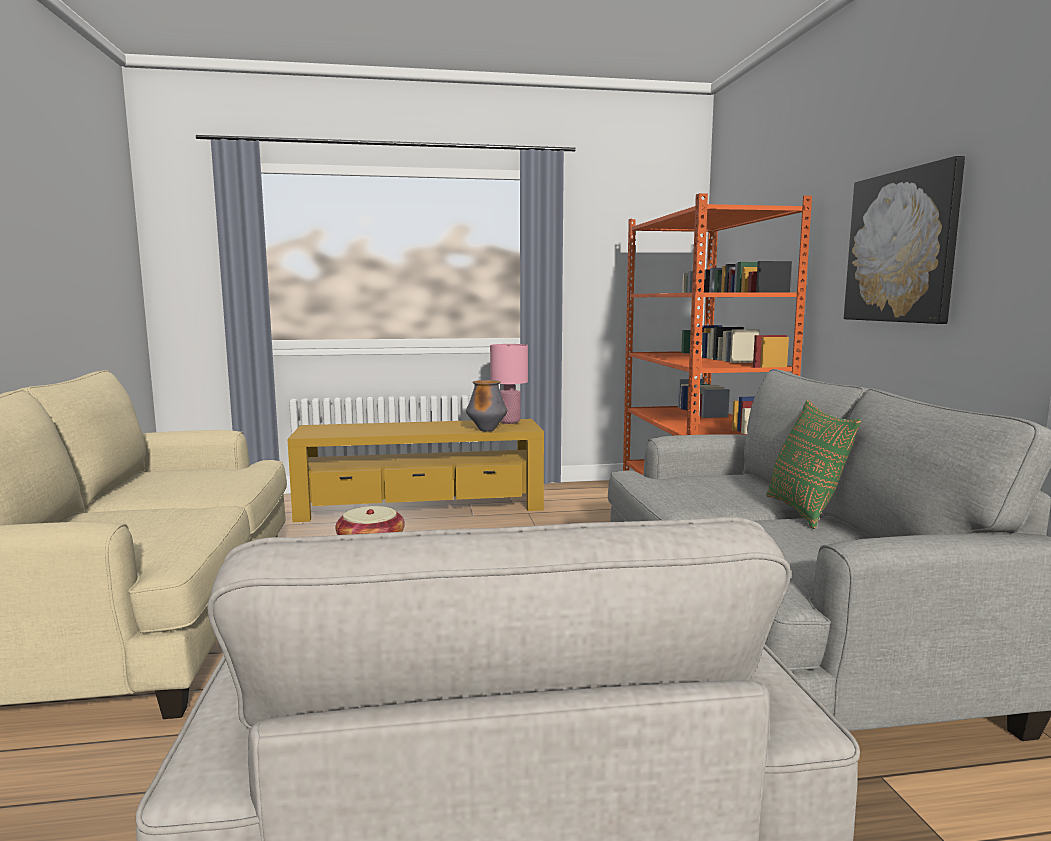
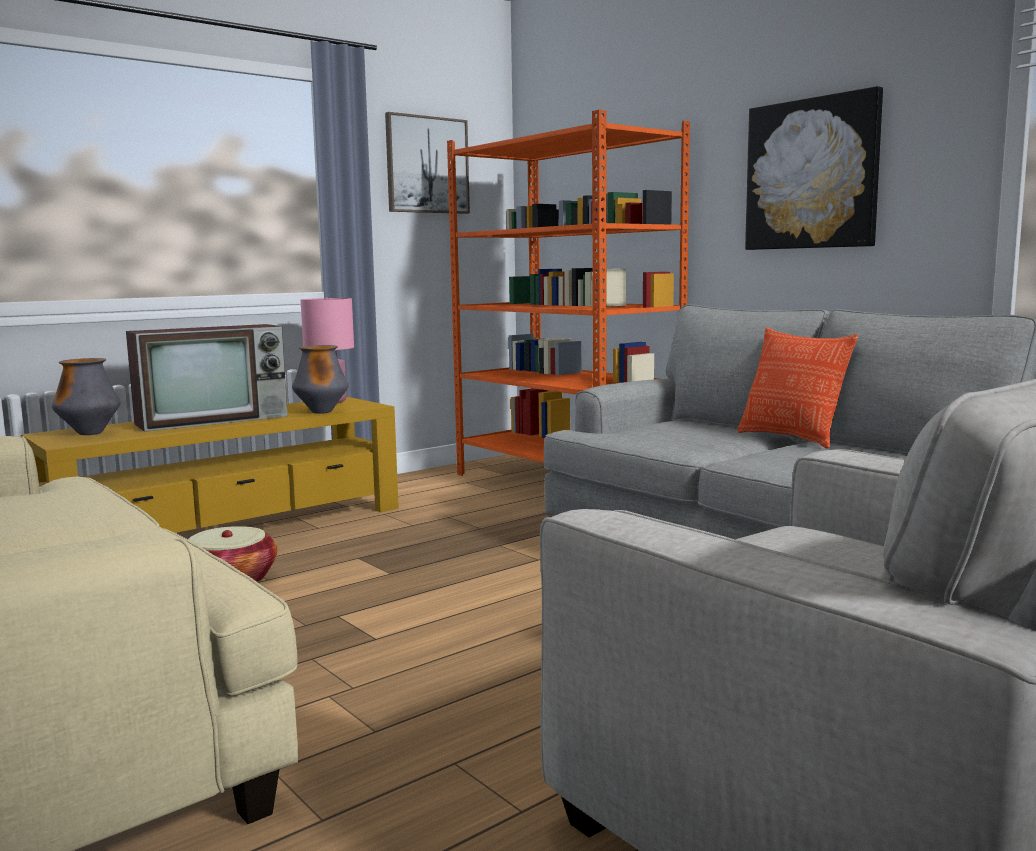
camera: 30 degrees left, 0 degrees up
green pillow [766,400,861,529] -> orange pillow [737,328,858,448]
none -> vase [52,358,121,435]
none -> television [126,324,288,432]
none -> picture [385,112,470,214]

